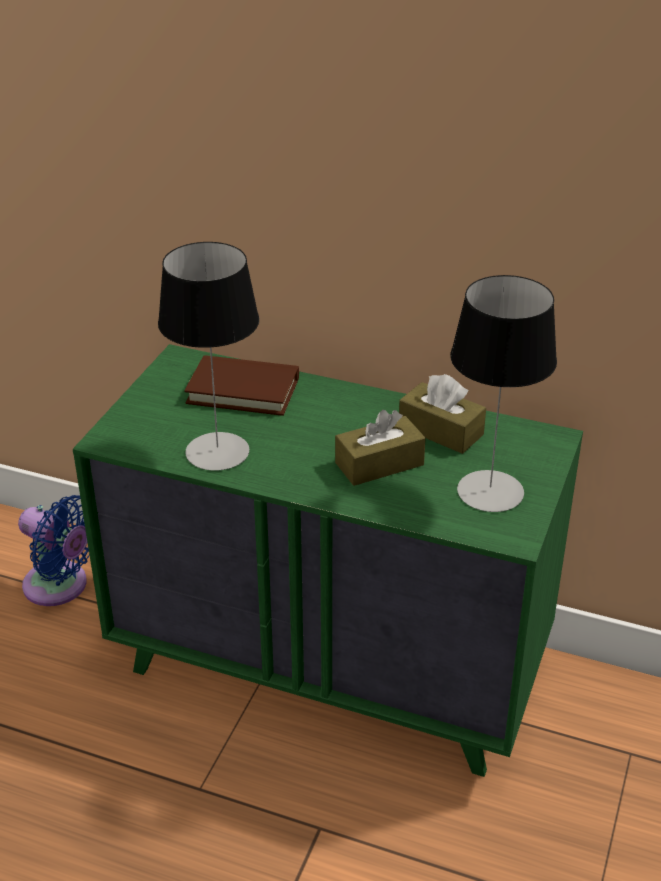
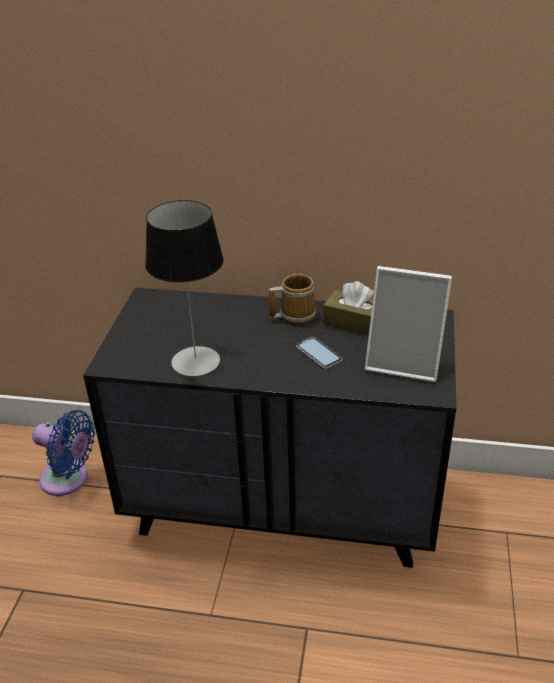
camera: 10 degrees left, 0 degrees up
green dresser [73,344,583,777] -> black dresser [83,288,456,568]
brown book [184,355,299,416] -> none
brown tissue box [335,410,426,486] -> phone [296,337,342,369]
table lamp [450,275,557,512] -> picture frame [365,266,452,382]
none -> mug [268,274,316,326]

